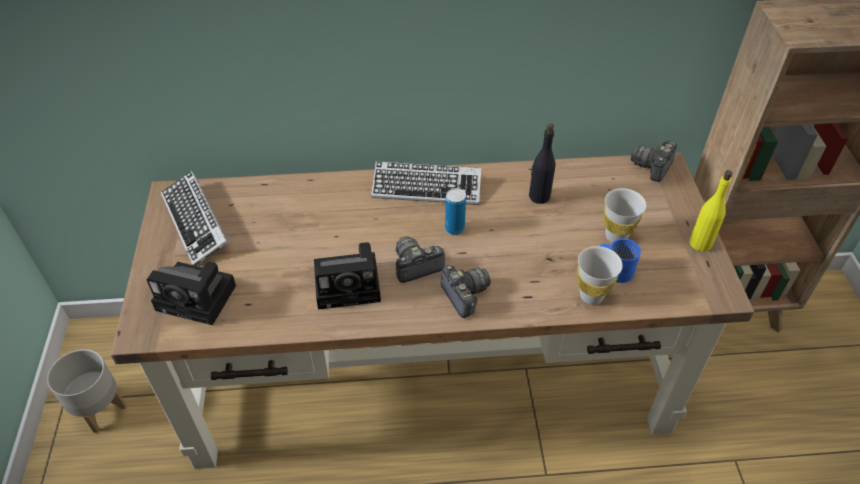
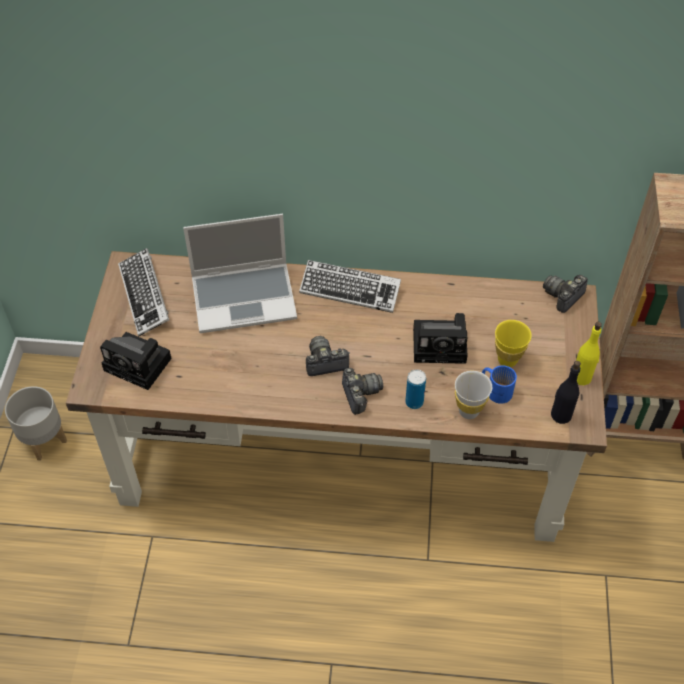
camera: 10 degrees right, 5 degrees up
camera [314,242,381,310] -> camera moved to [413,313,468,364]
can [445,188,466,235] -> can moved to [405,369,426,409]
black bottle [529,123,556,204] -> black bottle moved to [551,361,581,424]
white cup [604,188,646,243] -> yellow cup [495,320,532,367]
none -> laptop [183,214,297,333]

